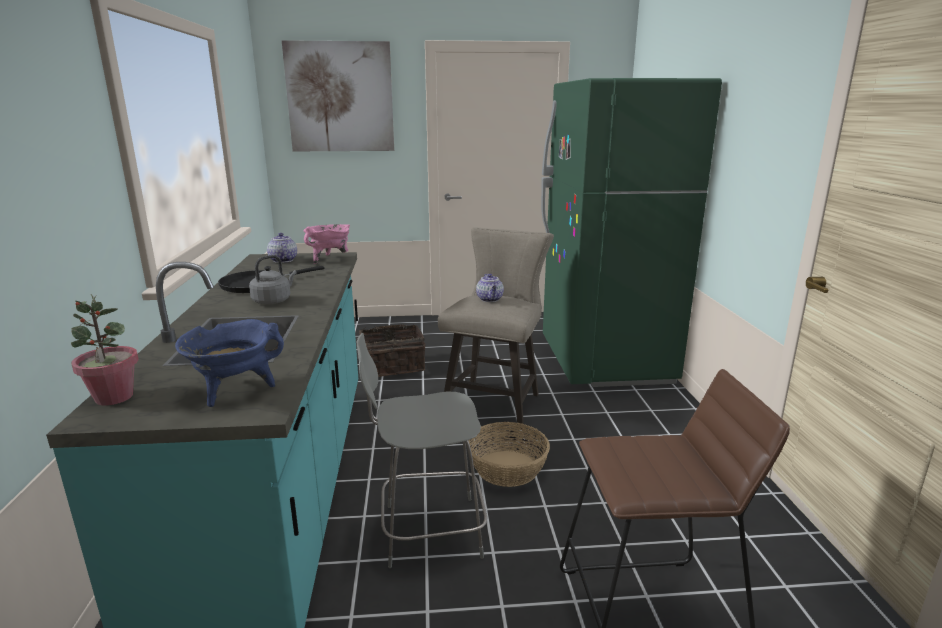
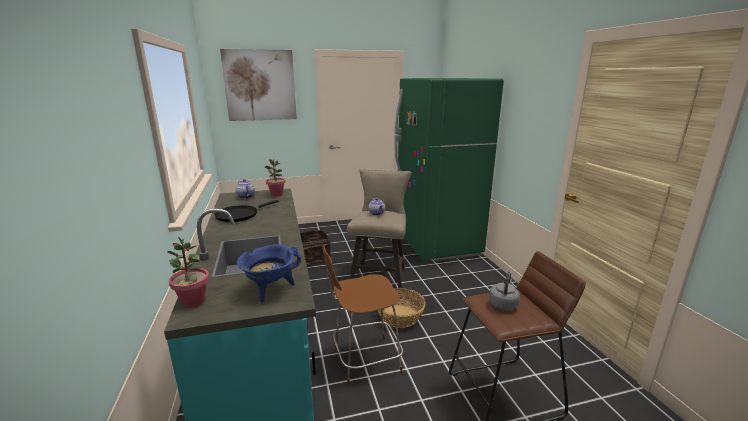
camera: 10 degrees left, 0 degrees up
grey kettle [249,255,297,304] -> grey kettle moved to [489,272,520,311]
pink cooking pot [303,224,350,264] -> potted plant [265,159,285,196]
grey stool [357,333,487,568] -> brown stool [322,244,403,387]

